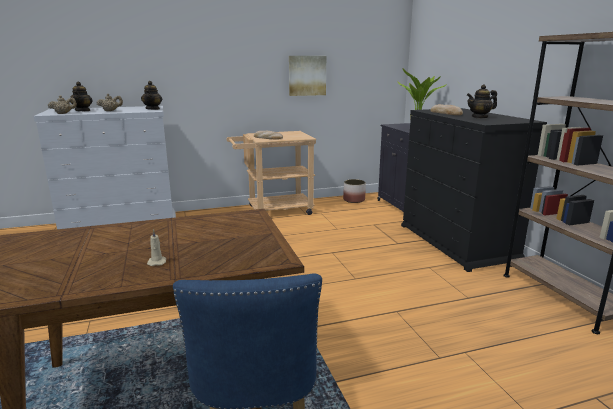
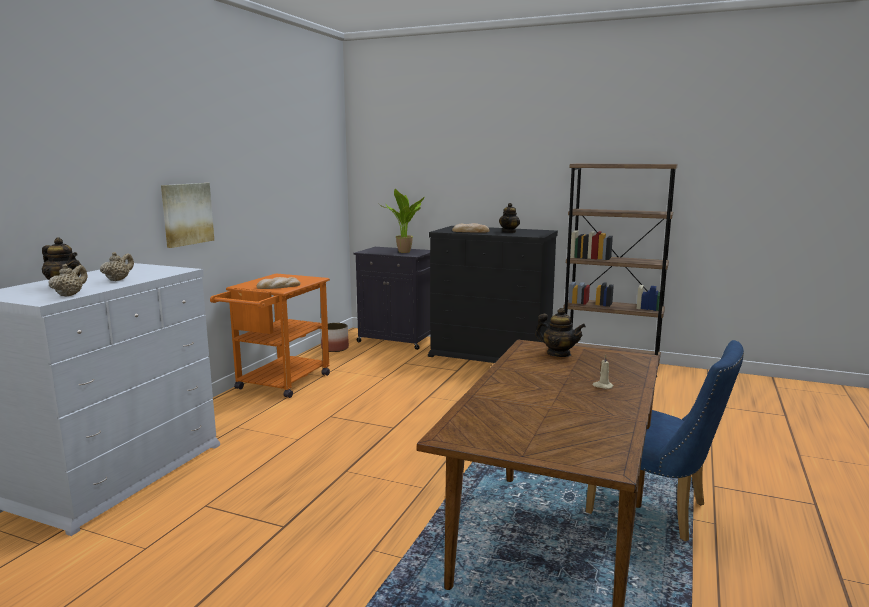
camera: 50 degrees left, 5 degrees down
teapot [141,81,162,110] -> teapot moved to [535,308,586,357]
beige cart [226,131,316,215] -> orange cart [210,273,330,398]
picture [289,56,326,96] -> picture moved to [161,183,214,248]

